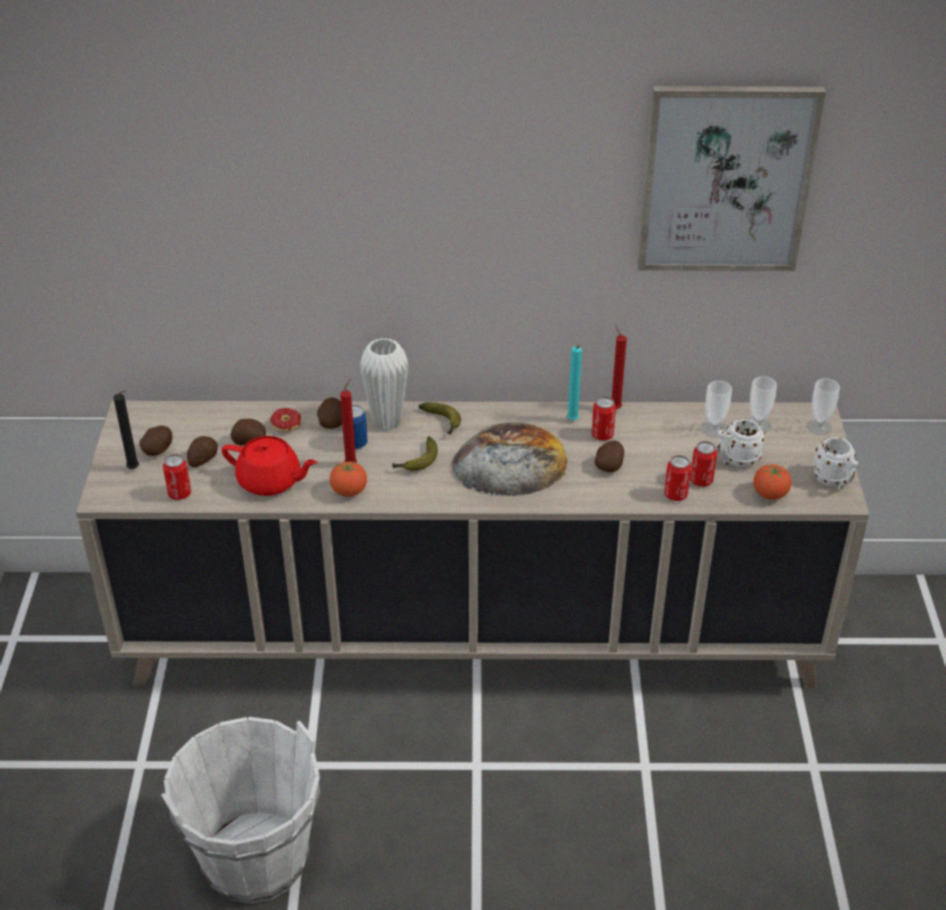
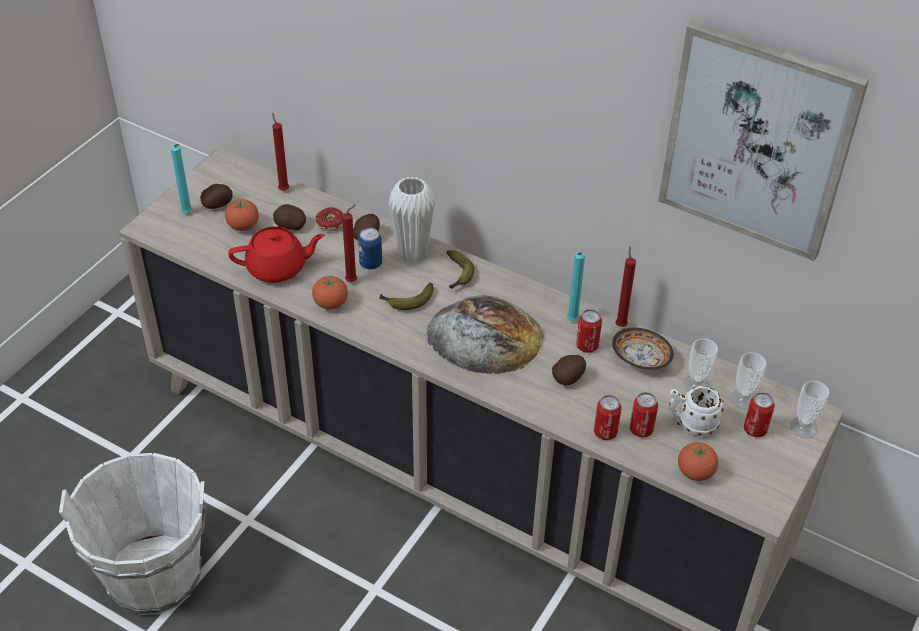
camera: 30 degrees right, 5 degrees up
black candle [113,390,139,469] -> turquoise candle [170,144,192,213]
can [163,454,191,500] -> can moved to [744,392,775,437]
potato [187,436,218,467] -> tomato [225,199,259,231]
red teapot [222,436,317,496] -> red teapot turned 60 degrees counterclockwise [228,226,325,283]
white mug [813,437,858,490] -> none
none -> red candle [272,113,289,191]
none -> bowl [612,328,674,370]

